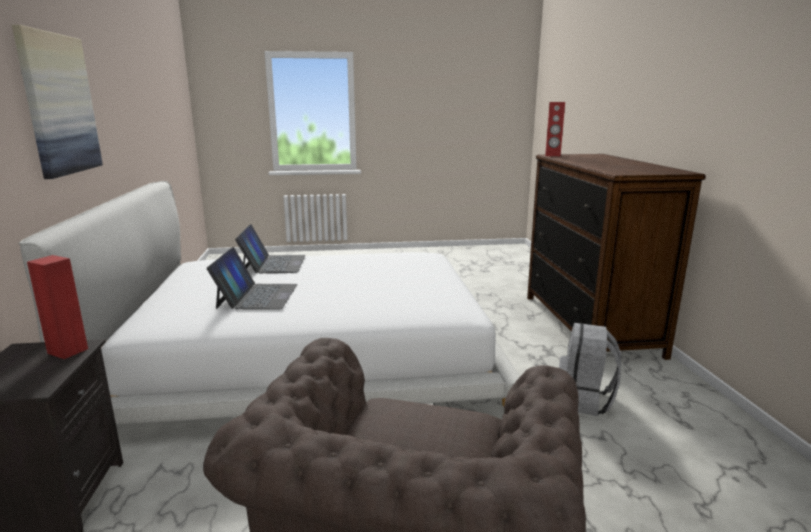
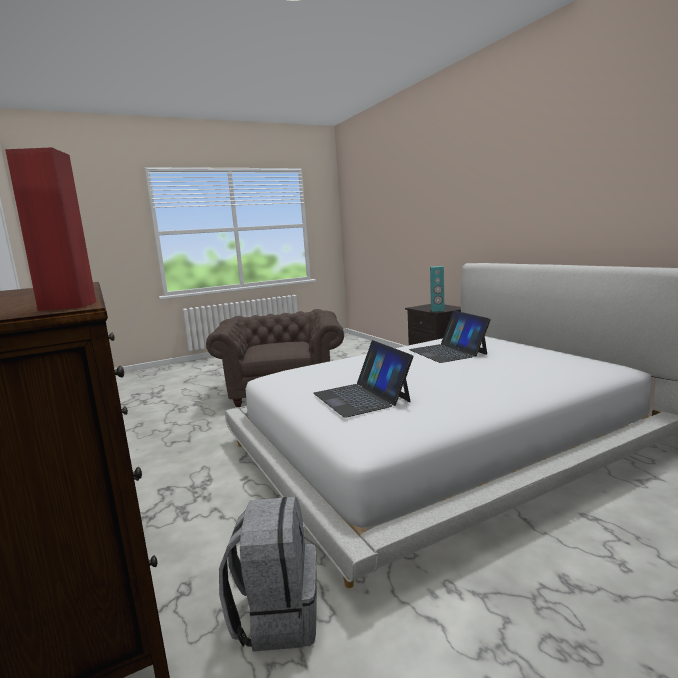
camera: 160 degrees right, 5 degrees down
picture [12,25,103,179] -> none
red speaker [27,255,88,359] -> turquoise speaker [430,266,445,312]
laptop [235,224,306,273] -> laptop moved to [313,340,413,418]
grey backpack [559,323,621,416] -> grey backpack moved to [219,497,317,652]

